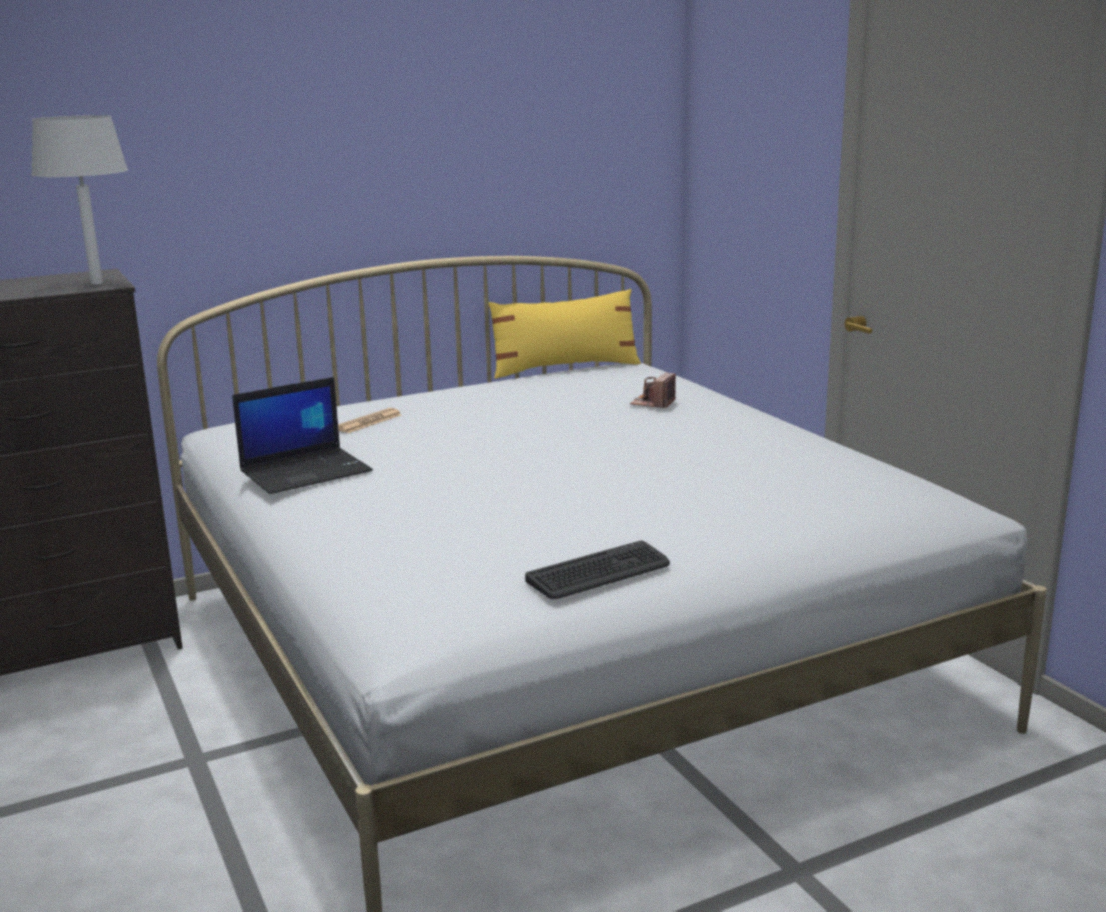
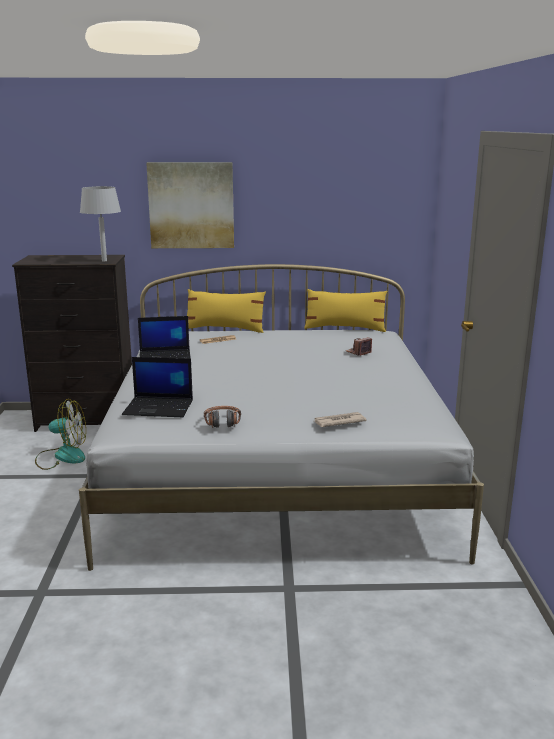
camera: 25 degrees right, 0 degrees up
keyboard [525,541,670,599] -> headphones [204,406,241,428]
none -> fan [35,399,86,470]
none -> laptop [122,357,193,417]
none -> picture [146,162,234,248]
none -> yellow pillow [187,289,266,333]
none -> newspaper [314,412,367,427]

